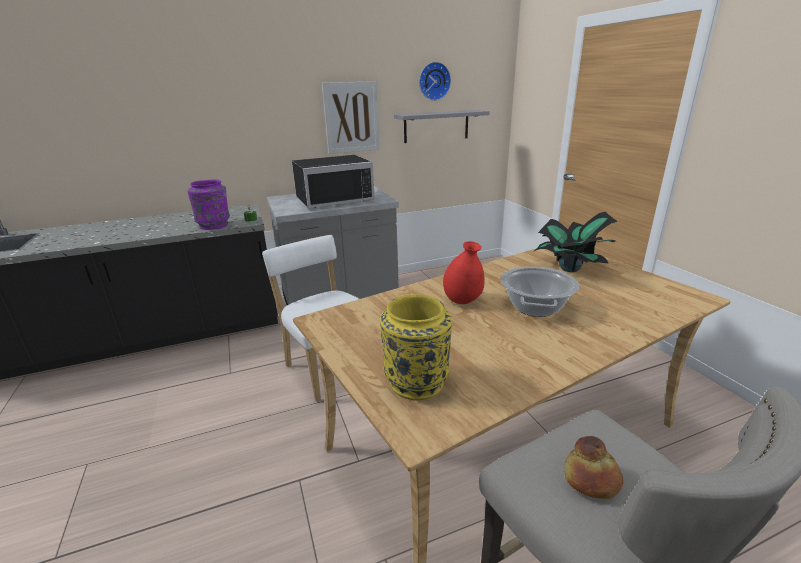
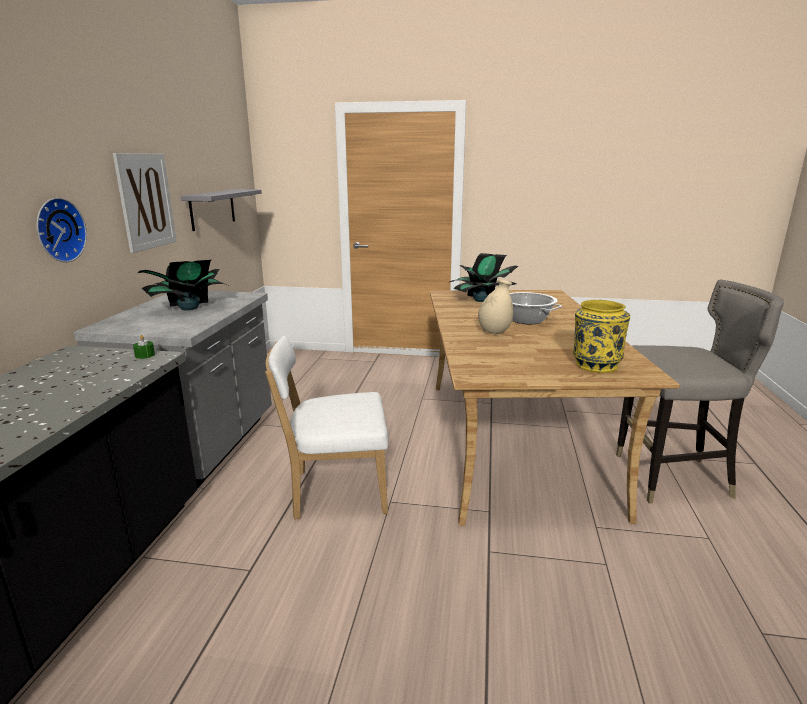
camera: 60 degrees left, 5 degrees down
purple vase [187,179,230,230] -> none
black microwave [292,155,375,208] -> potted plant [138,260,224,310]
wall clock [419,62,451,101] -> wall clock moved to [36,198,87,262]
red vase [443,241,484,304] -> beige vase [478,279,513,334]
bread [564,436,623,499] -> none

